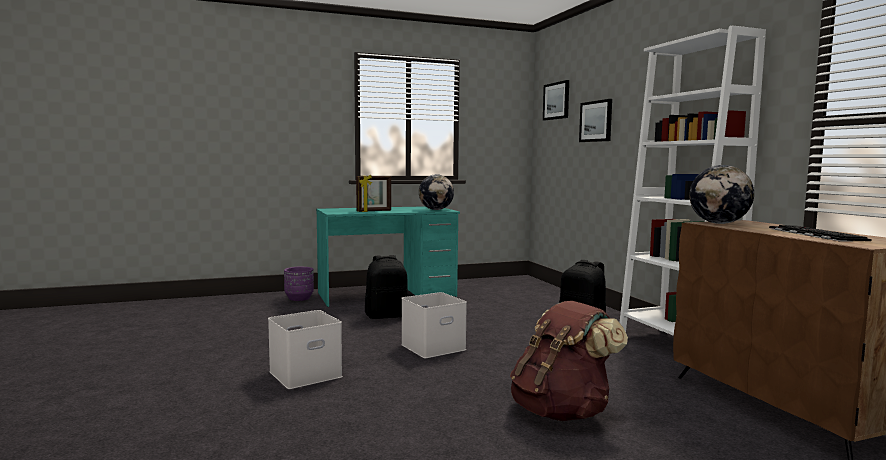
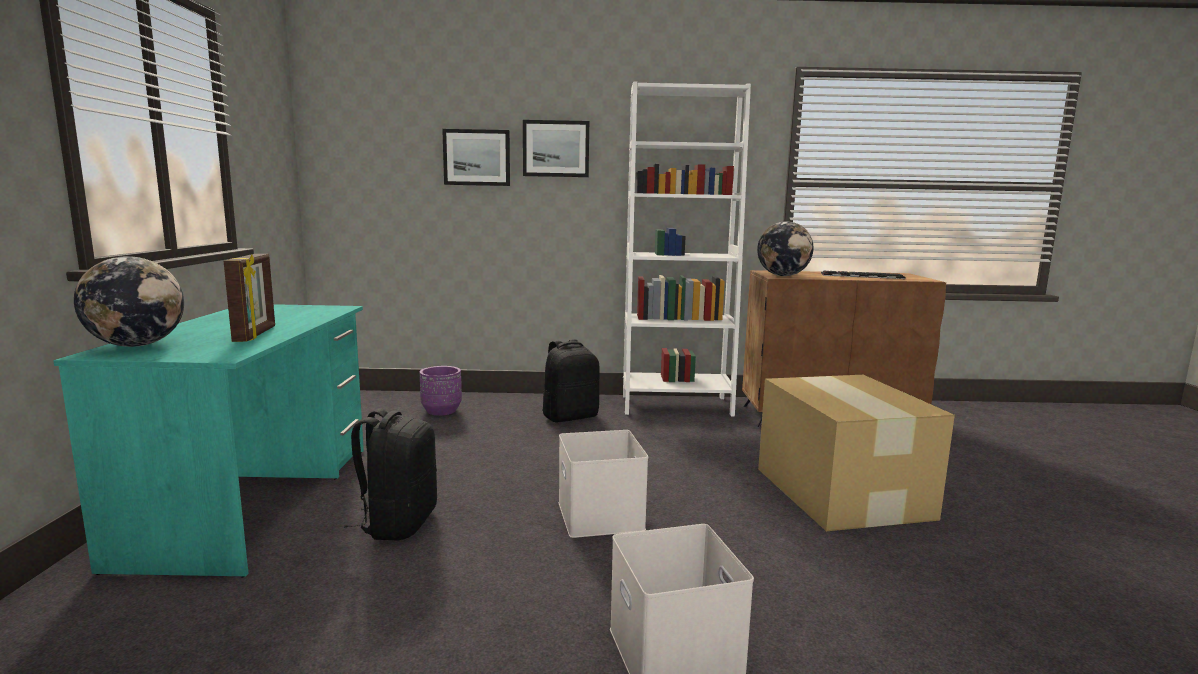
camera: 70 degrees left, 5 degrees up
purple planter [284,267,314,301] -> purple planter moved to [420,366,462,416]
globe [419,174,454,210] -> globe moved to [74,256,184,347]
brown backpack [510,301,628,421] -> cardboard box [758,375,955,531]
picture [543,80,569,120] -> picture moved to [523,120,589,177]

